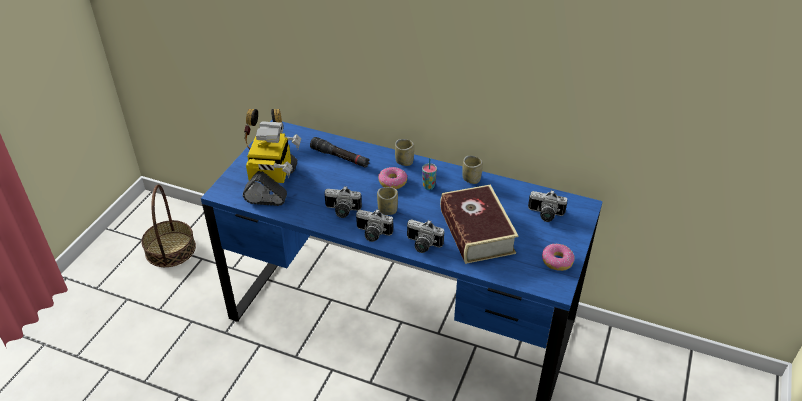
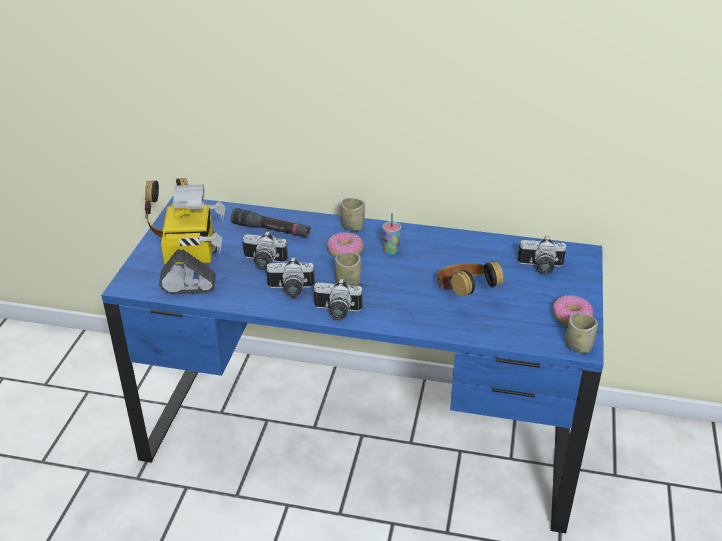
camera: 10 degrees left, 5 degrees down
basket [141,184,196,267] -> none
camera [407,219,444,253] -> camera moved to [243,231,288,269]
book [440,185,518,264] -> headphones [437,261,504,297]
cup [462,156,483,184] -> cup moved to [566,313,598,354]

